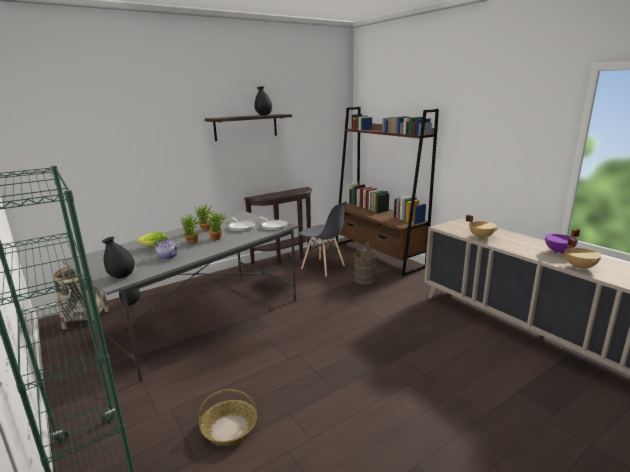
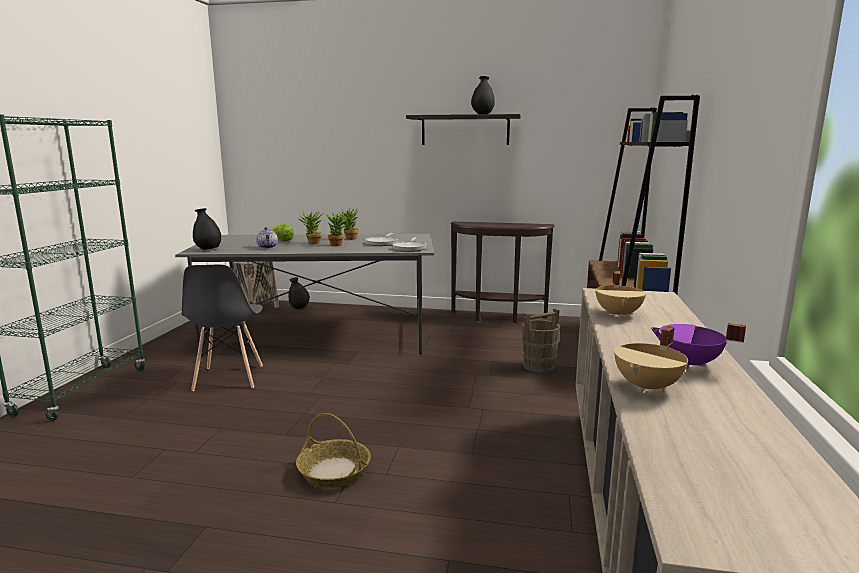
camera: 45 degrees right, 5 degrees down
basket [199,389,257,446] -> basket moved to [296,413,371,488]
grey chair [299,201,347,276] -> grey chair moved to [182,264,263,391]

